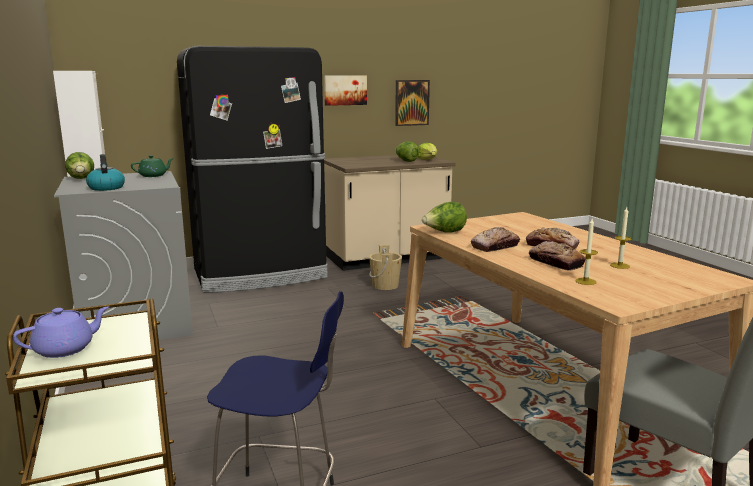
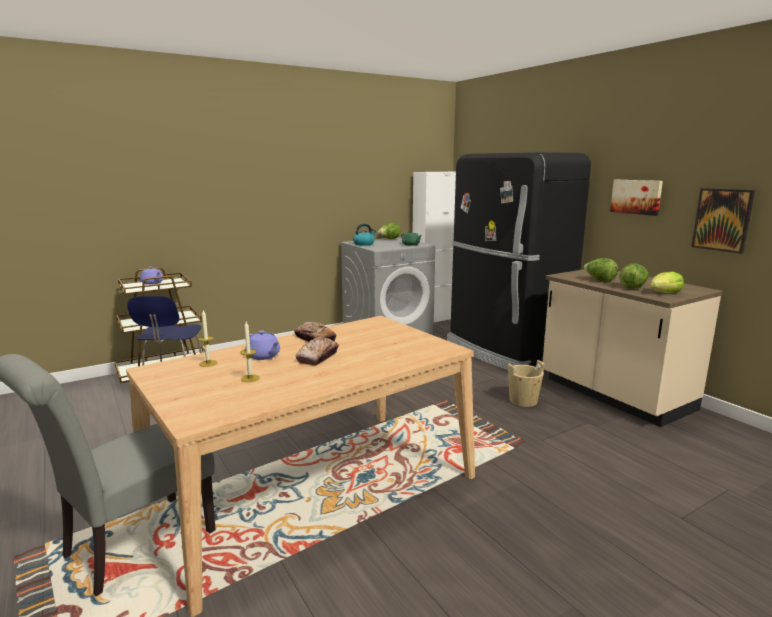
camera: 80 degrees right, 0 degrees up
lettuce [422,202,467,233] -> lettuce moved to [584,258,618,282]
bread [529,241,585,271] -> purple teapot [245,330,280,360]

